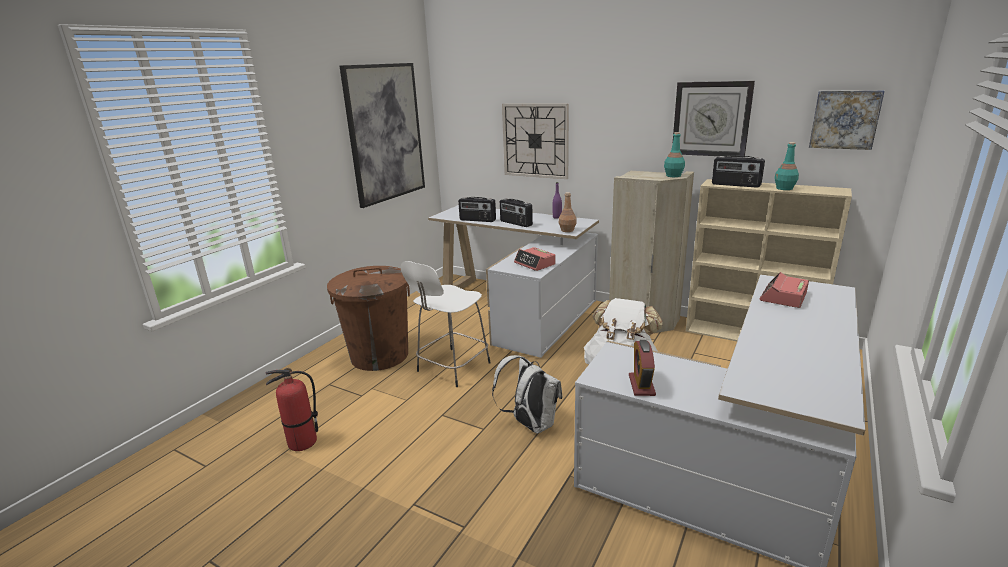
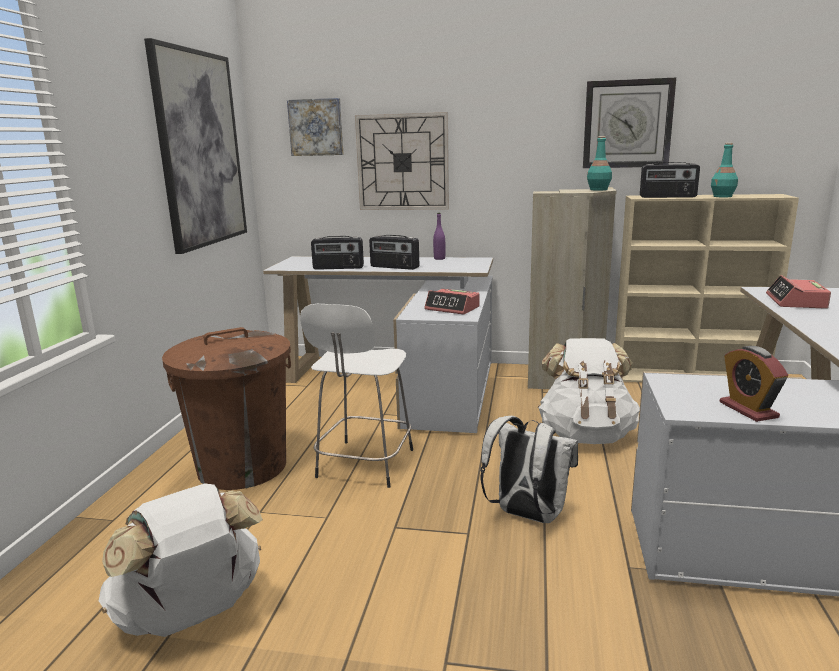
camera: 20 degrees left, 5 degrees down
fire extinguisher [266,368,318,451] -> white backpack [99,483,263,637]
brown bottle [559,192,577,232] -> none
picture [809,90,884,150] -> picture moved to [287,98,343,156]

